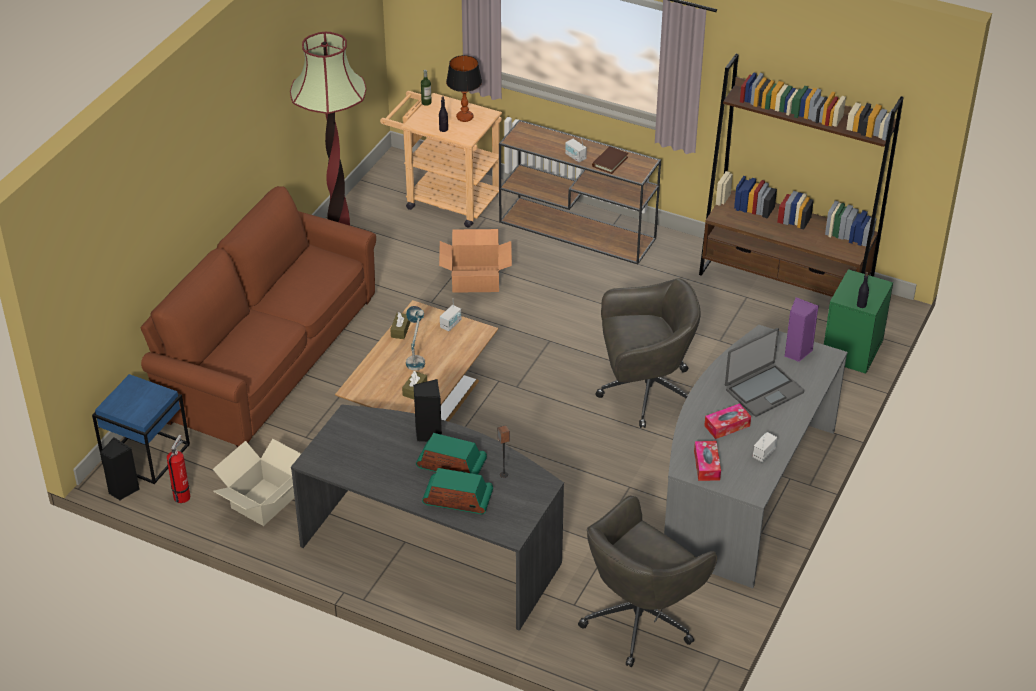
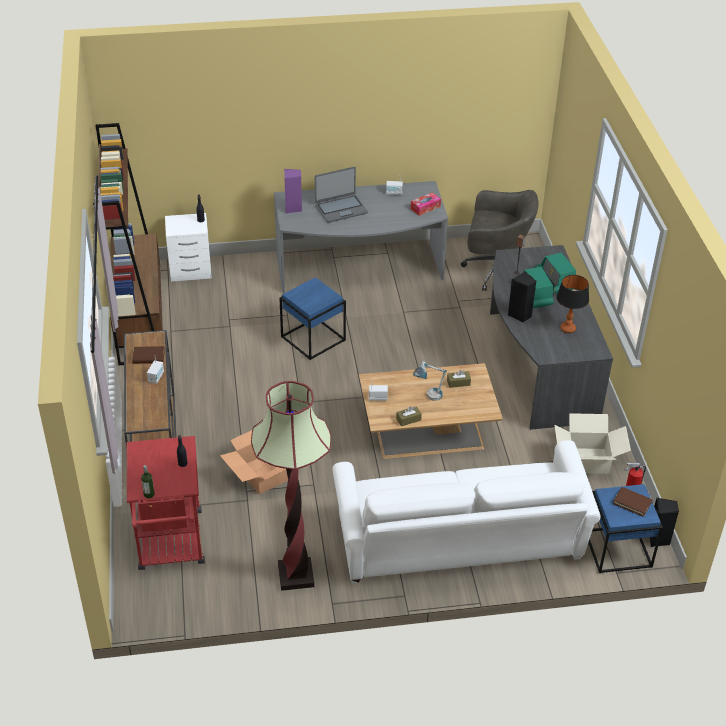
camera: 125 degrees left, 0 degrees up
brown sofa [140,186,376,448] -> white sofa [332,440,601,584]
beige cart [380,91,502,228] -> red cart [127,436,205,570]
table lamp [446,55,482,122] -> table lamp moved to [556,275,589,333]
grey office chair [596,278,701,428] -> blue side table [279,277,346,360]
tissue box [704,403,751,439] -> none
laptop [725,328,804,416] -> laptop turned 135 degrees clockwise [315,167,368,223]
green nightstand [824,269,893,374] -> white nightstand [165,213,212,282]
none -> brown book [613,487,653,517]

